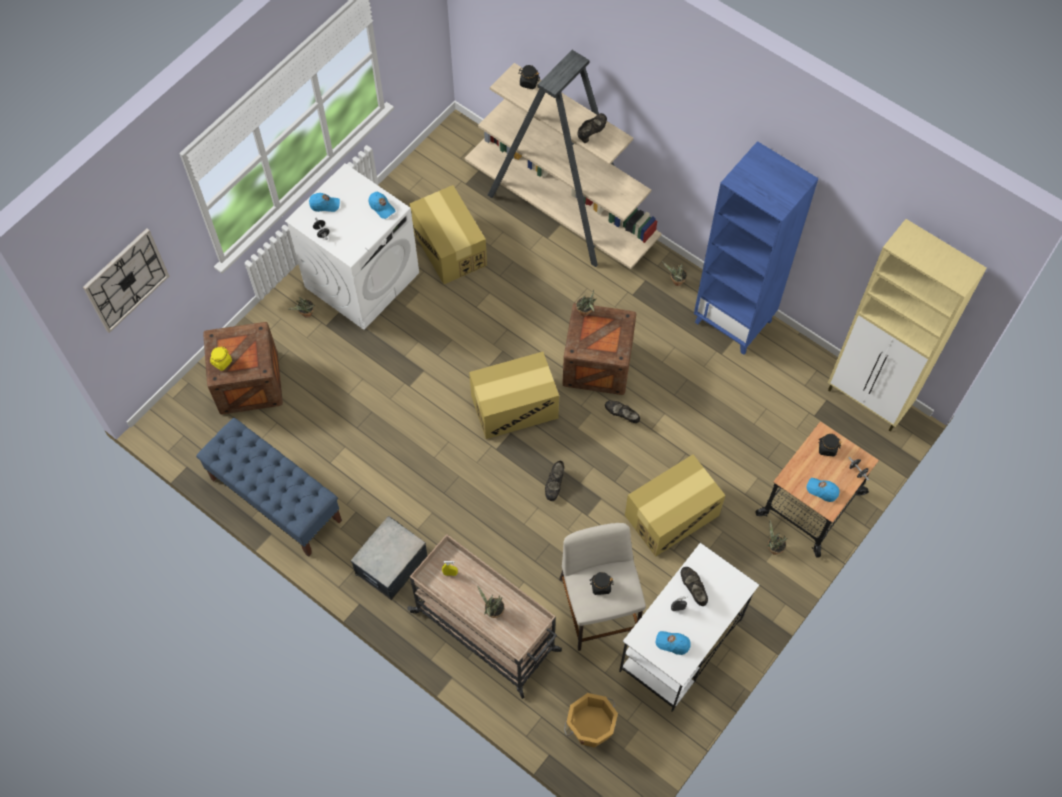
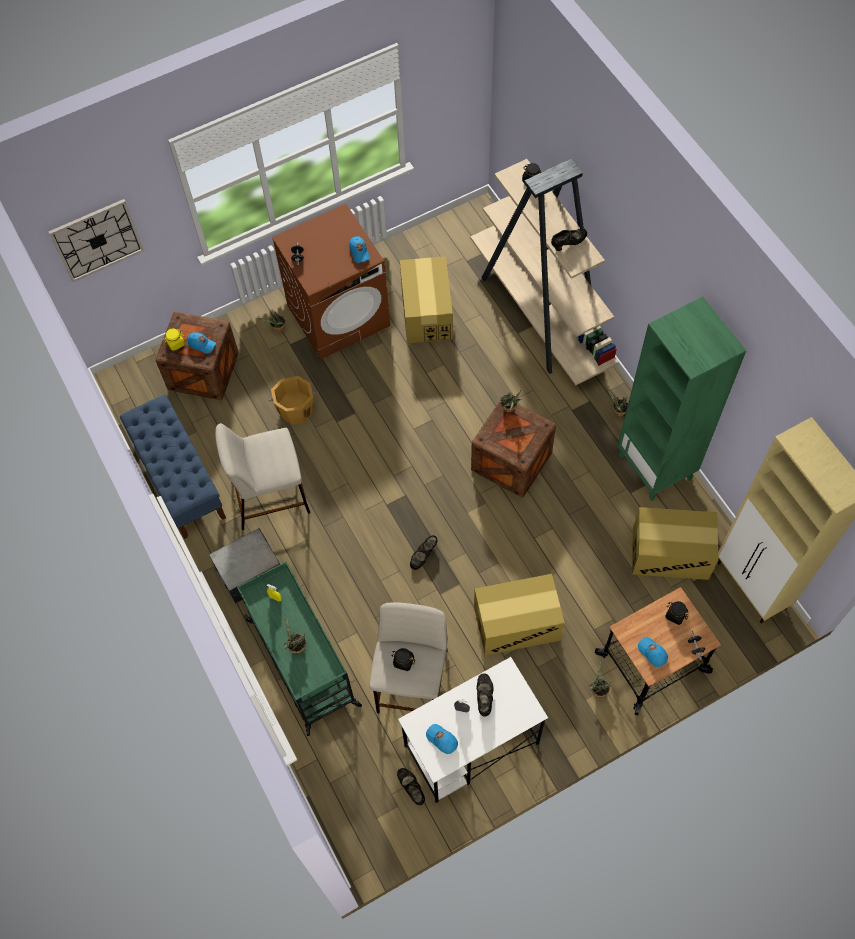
camera: 25 degrees right, 0 degrees up
white washing machine [285,163,419,330] -> brown washing machine [272,204,390,359]
blue cap [309,193,340,212] -> blue cap moved to [188,332,216,354]
beige cart [408,534,562,699] -> green cart [237,562,362,736]
cardboard box [469,352,559,439] -> cardboard box moved to [632,507,718,580]
orange bucket [564,693,618,748] -> orange bucket moved to [269,376,317,425]
black shoe [605,400,640,423] -> black shoe moved to [397,768,425,805]
blue bookcase [694,141,818,355] -> green bookcase [618,296,746,501]
none -> beige stool [215,423,310,530]

